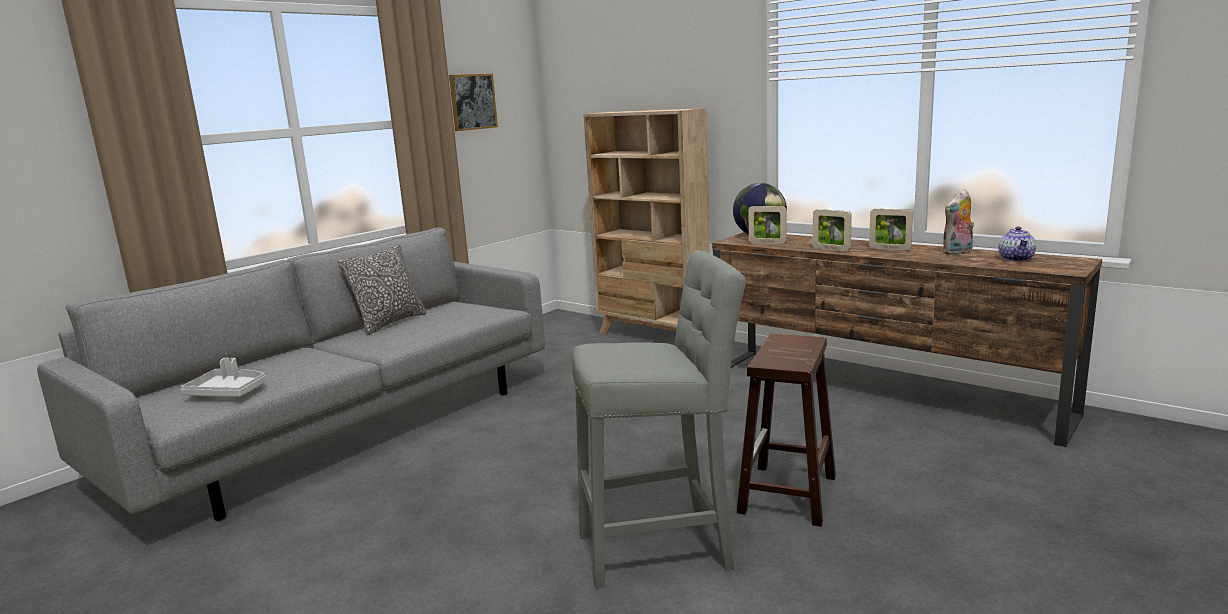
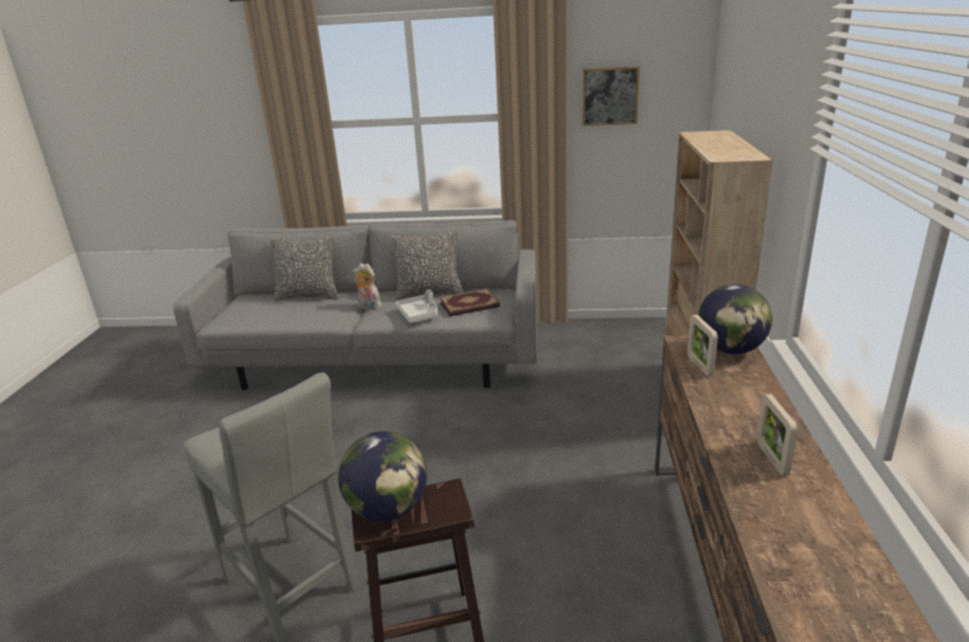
camera: 55 degrees right, 10 degrees up
grey tray [180,358,266,397] -> grey tray moved to [395,290,438,323]
picture frame [813,209,852,251] -> none
plush toy [943,189,974,255] -> plush toy moved to [352,263,382,310]
teapot [998,226,1036,261] -> none
none -> pillow [271,236,338,301]
none -> globe [338,431,427,521]
none -> book [440,289,500,316]

